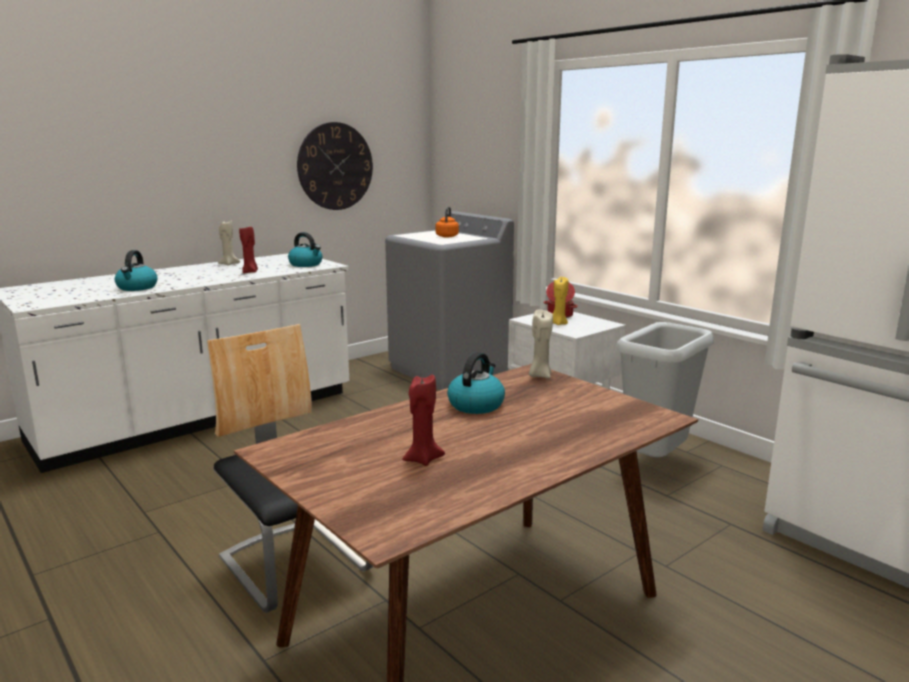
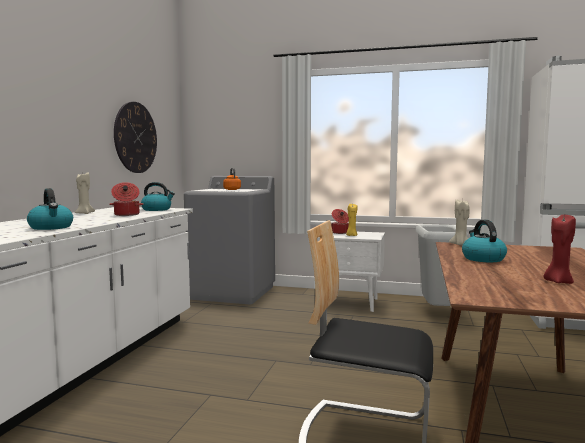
camera: 35 degrees left, 10 degrees down
red candle [239,227,258,273] -> cooking pot [109,182,143,216]

